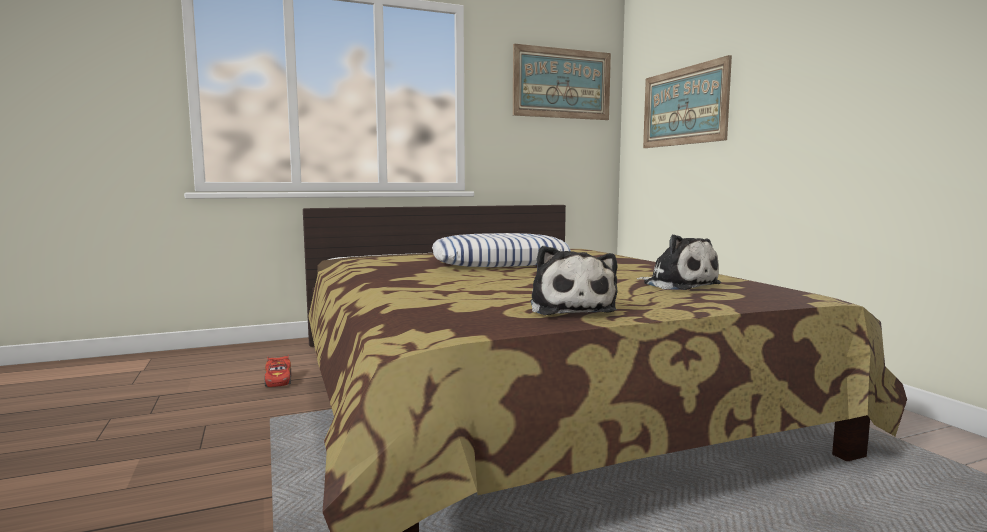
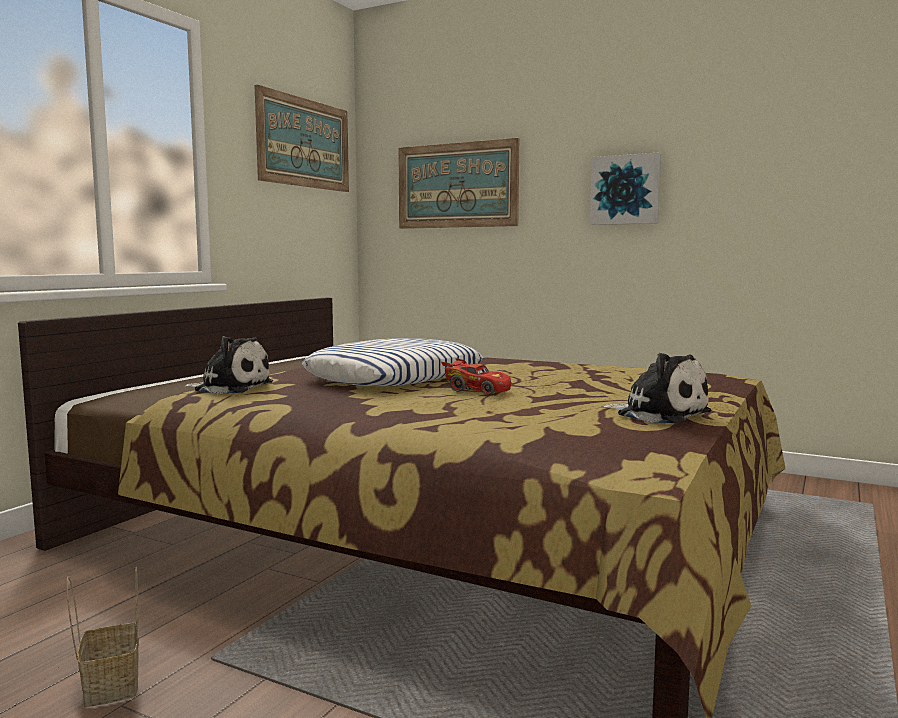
camera: 40 degrees left, 0 degrees up
red toy car [264,355,291,387] -> red toy car moved to [441,358,511,395]
plush toy [637,234,721,290] -> plush toy moved to [183,336,273,395]
none -> basket [66,567,139,707]
none -> picture [590,153,661,225]

